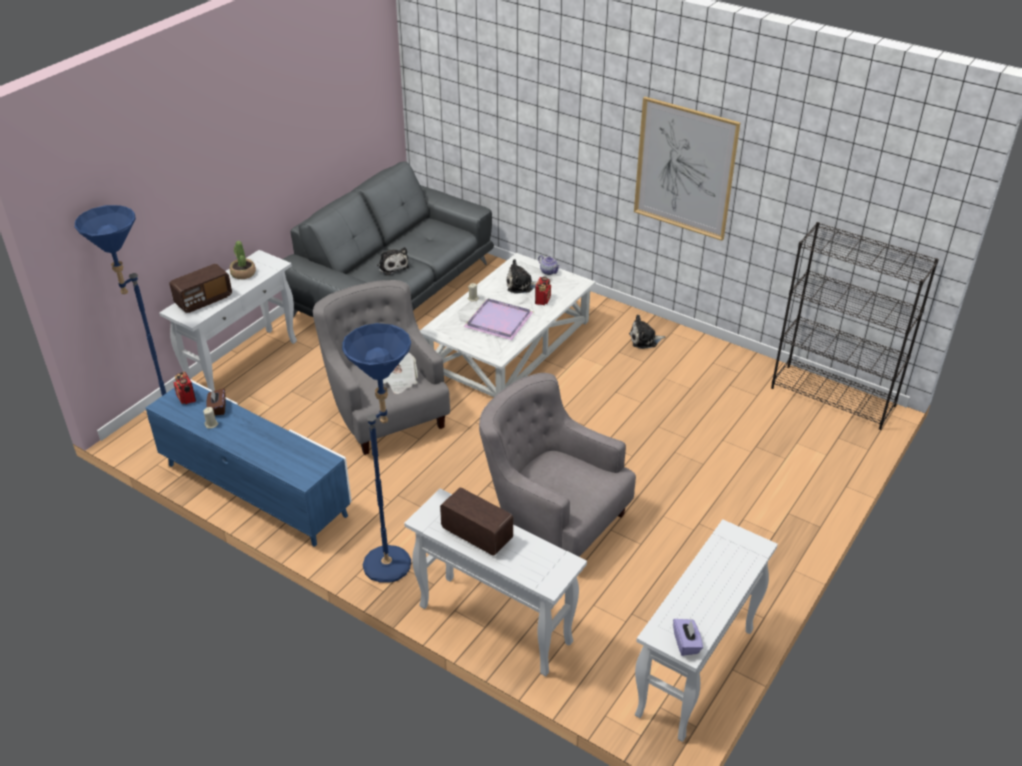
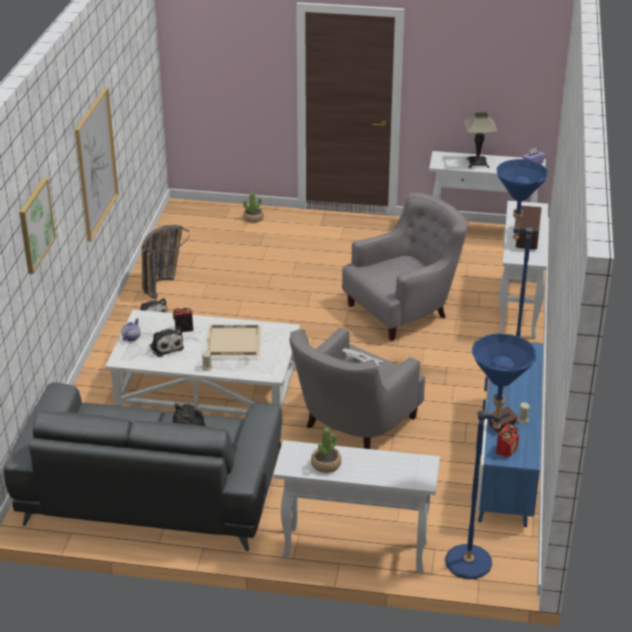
camera: 115 degrees left, 5 degrees down
radio [170,264,232,313] -> none
purple tray [463,298,534,340] -> beige tray [206,325,261,357]
grey armchair [479,373,636,557] -> grey armchair turned 135 degrees counterclockwise [342,192,468,341]
black bookcase [771,222,939,430] -> none
none -> picture [19,178,56,274]
none -> basket [142,225,190,300]
none -> potted plant [243,192,264,223]
none -> table lamp [464,112,498,168]

